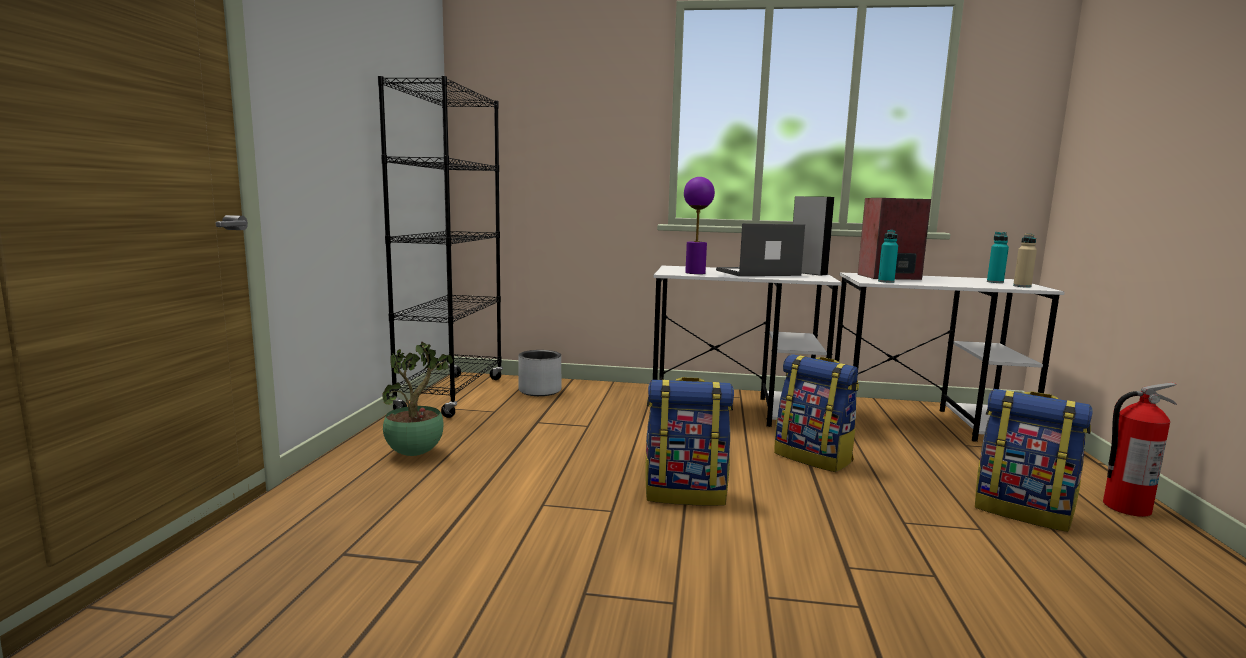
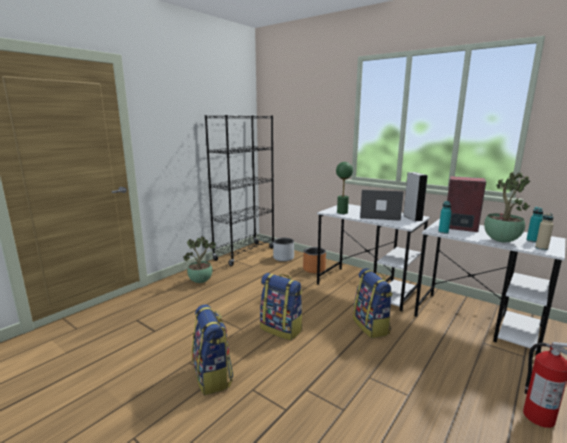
camera: 30 degrees right, 5 degrees up
purple table lamp [684,177,715,274] -> green table lamp [336,162,353,214]
backpack [975,389,1093,532] -> backpack moved to [192,304,234,396]
none -> orange planter [303,247,326,273]
none -> potted plant [484,172,530,243]

